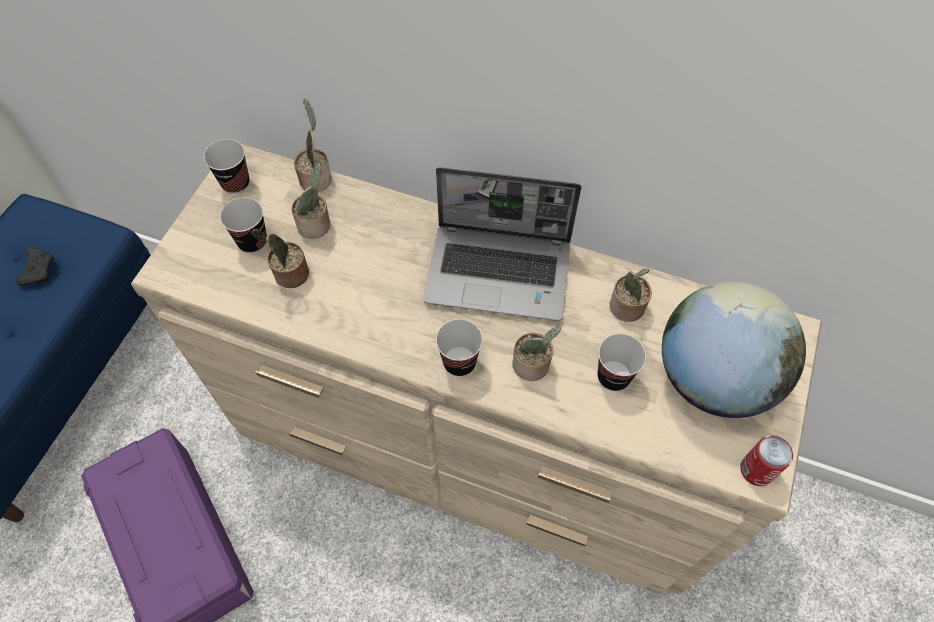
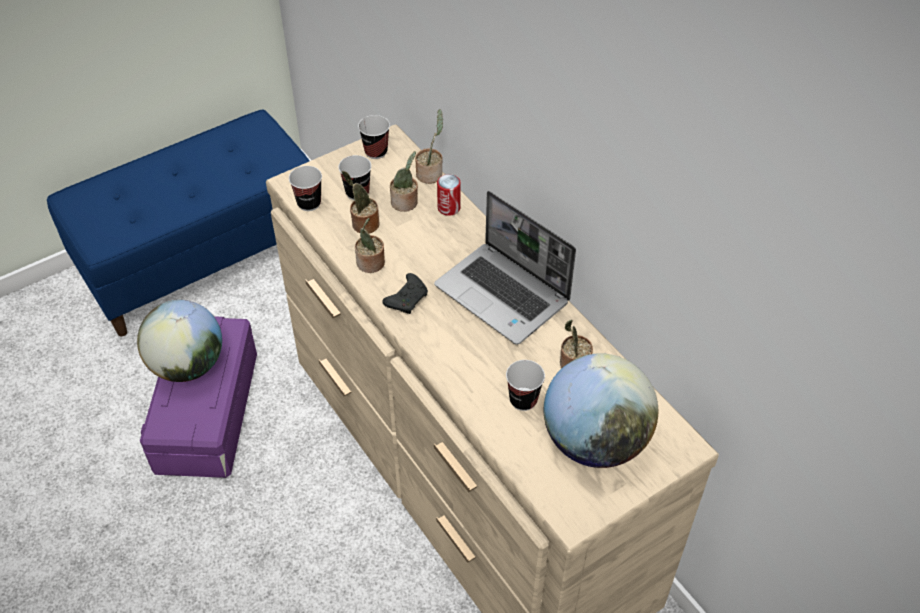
camera: 35 degrees right, 10 degrees down
black game controller [16,247,54,286] -> black game controller moved to [383,273,428,314]
cup [436,319,483,376] -> cup moved to [289,166,322,211]
potted plant [512,326,561,381] -> potted plant moved to [355,218,385,273]
can [740,435,793,486] -> can moved to [437,174,460,216]
none -> globe [137,300,222,382]

